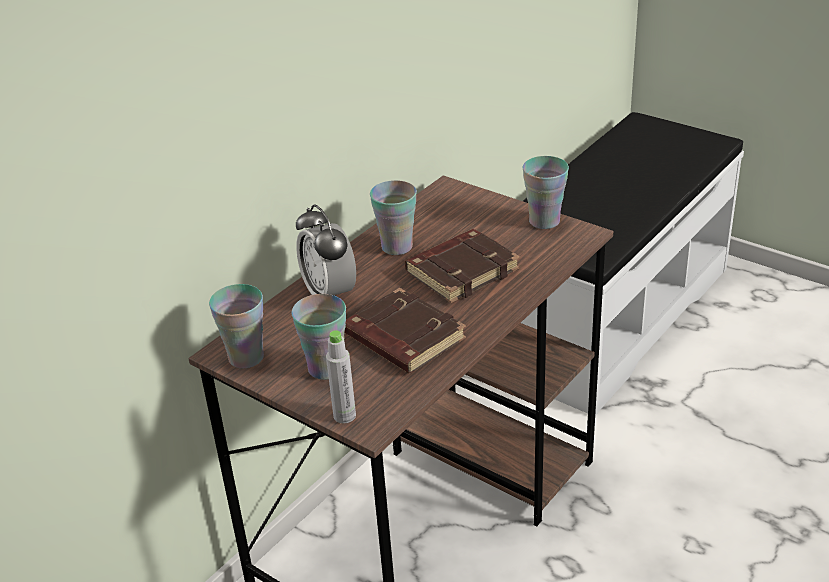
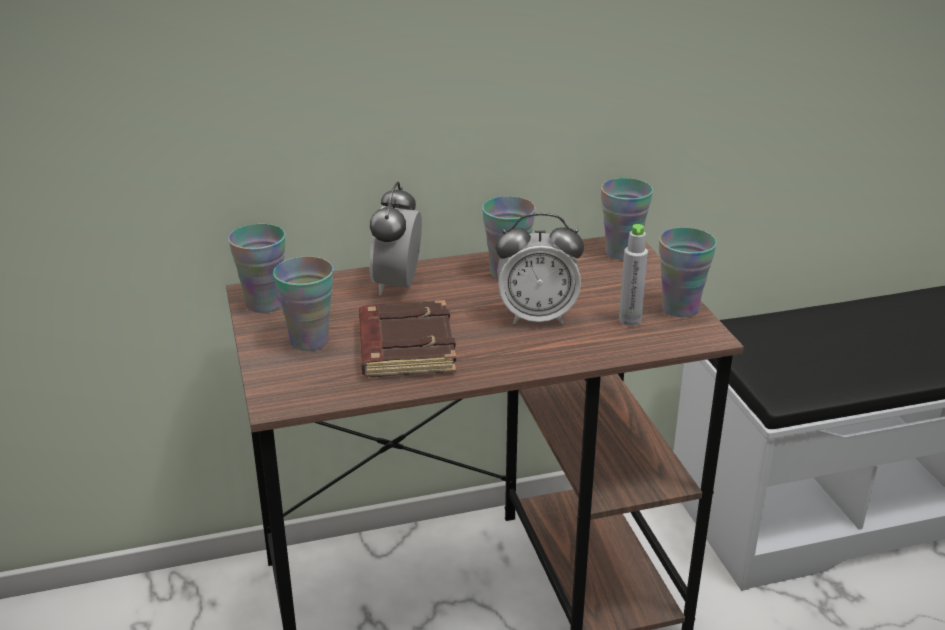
camera: 35 degrees right, 5 degrees down
grey bottle [326,330,356,423] -> grey bottle moved to [619,224,648,326]
brown book [405,229,520,303] -> alarm clock [495,213,584,324]
none -> cup [601,178,653,260]

